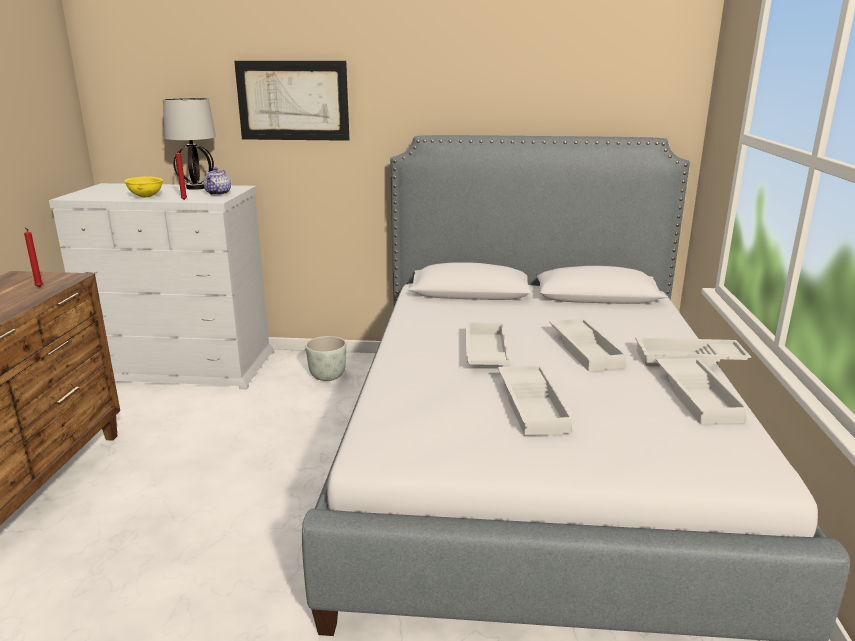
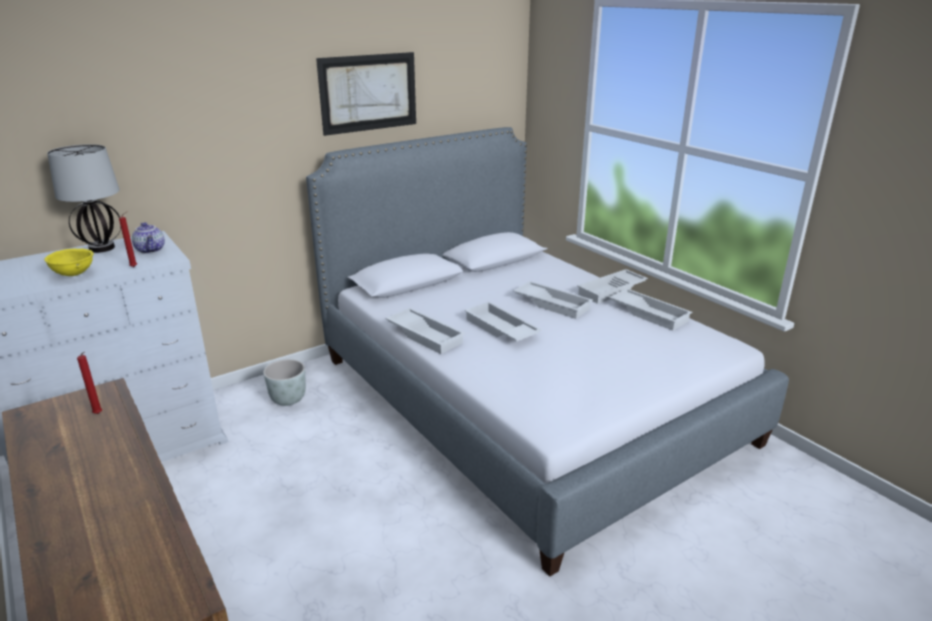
camera: 40 degrees left, 5 degrees up
picture [234,61,350,141] -> picture moved to [316,52,416,136]
white tray [498,365,575,436] -> white tray moved to [385,308,465,354]

